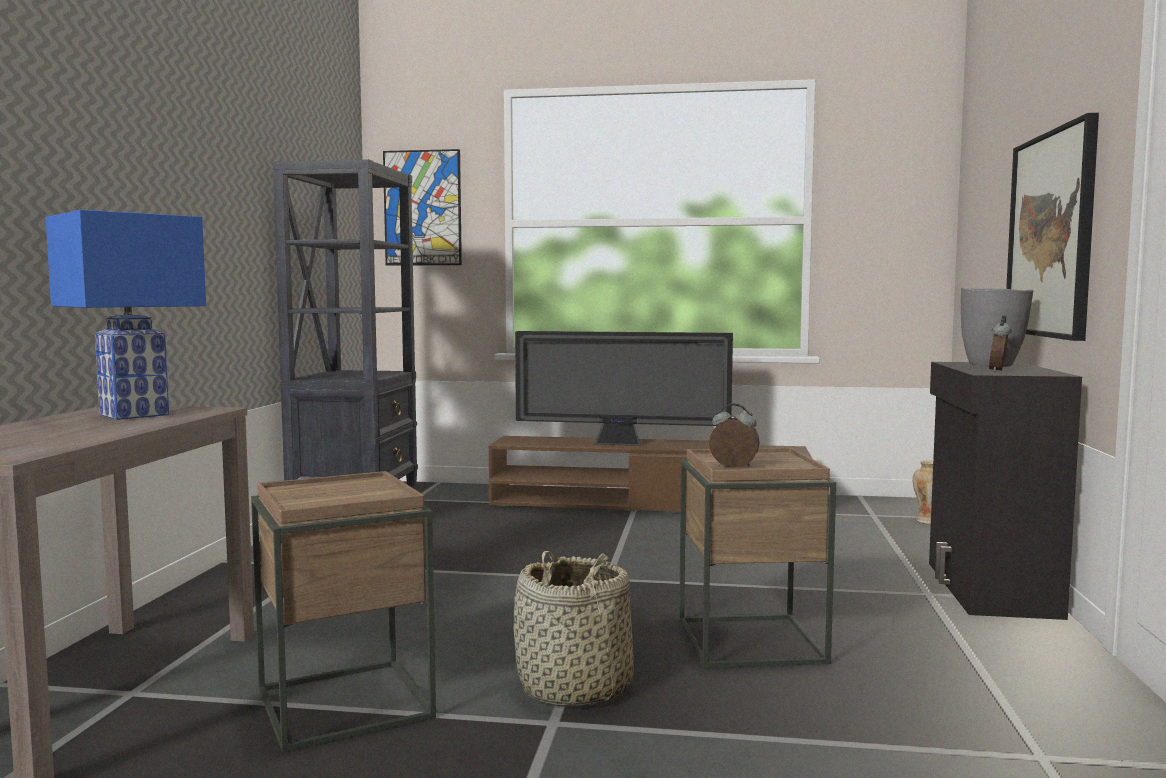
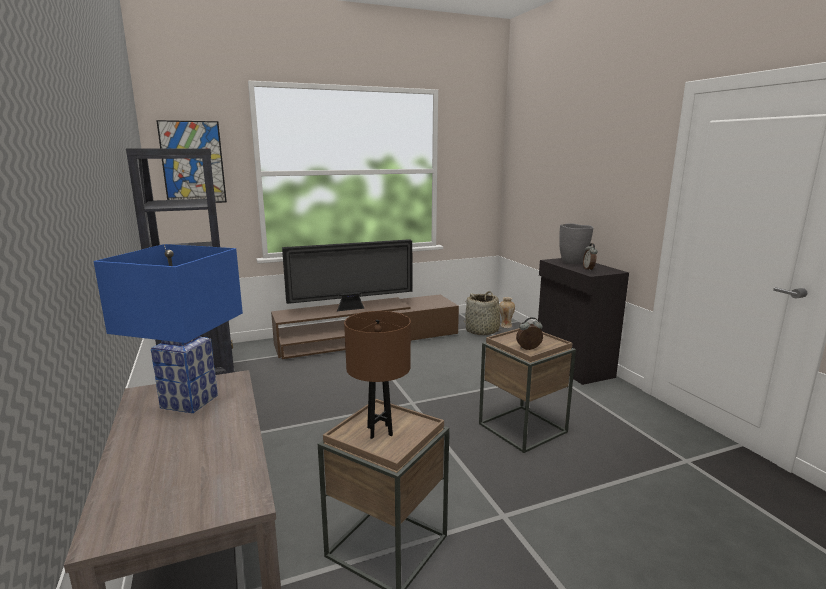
camera: 30 degrees left, 10 degrees up
basket [514,551,634,706] -> basket moved to [464,291,506,335]
picture [1006,113,1099,341] -> none
none -> brown table lamp [344,311,411,439]

